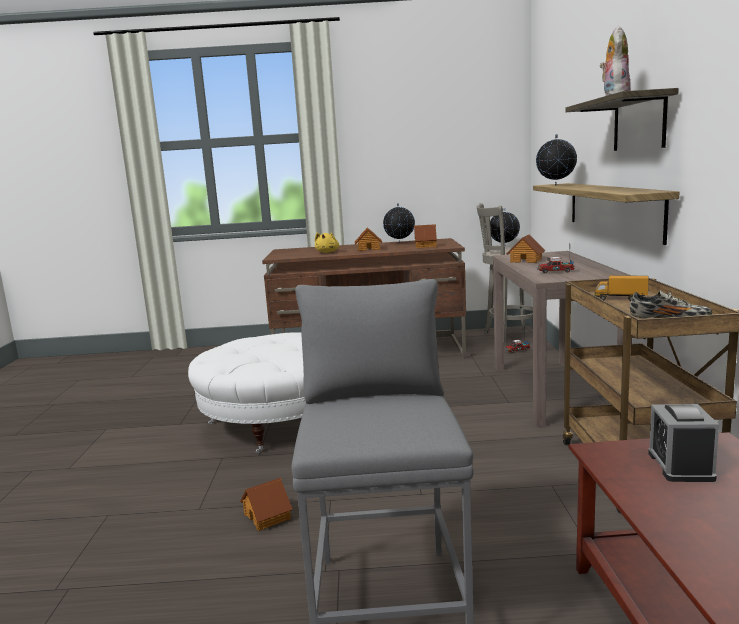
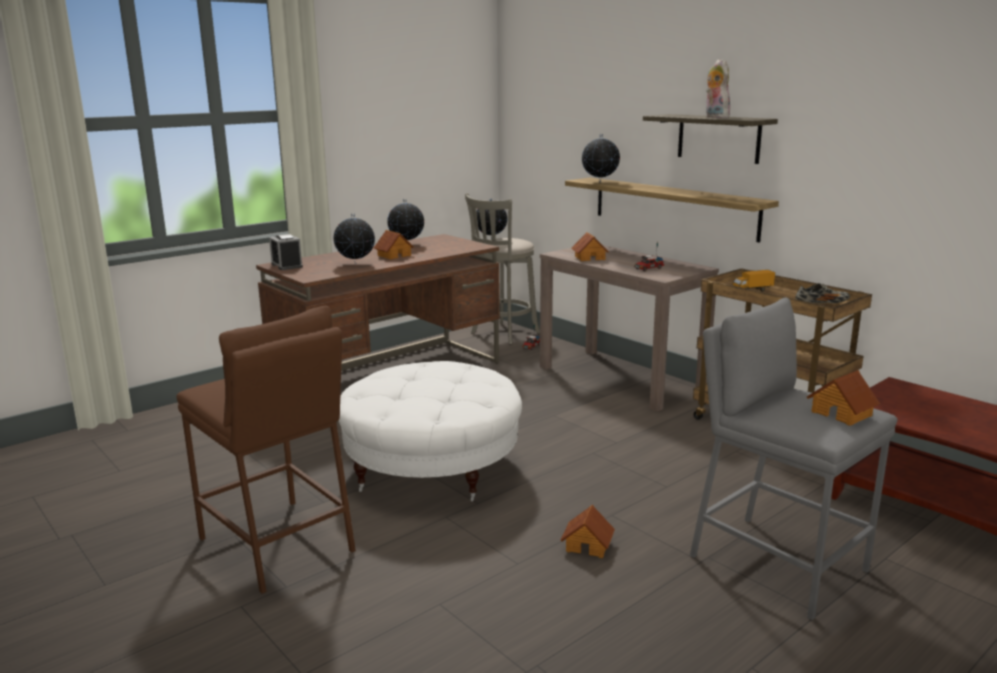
camera: 40 degrees left, 5 degrees up
yellow plush toy [315,232,339,253] -> globe [334,213,375,263]
toy house [414,224,437,248] -> toy house moved to [807,370,880,426]
alarm clock [648,404,719,482] -> alarm clock moved to [269,234,303,270]
none -> brown stool [176,306,356,594]

